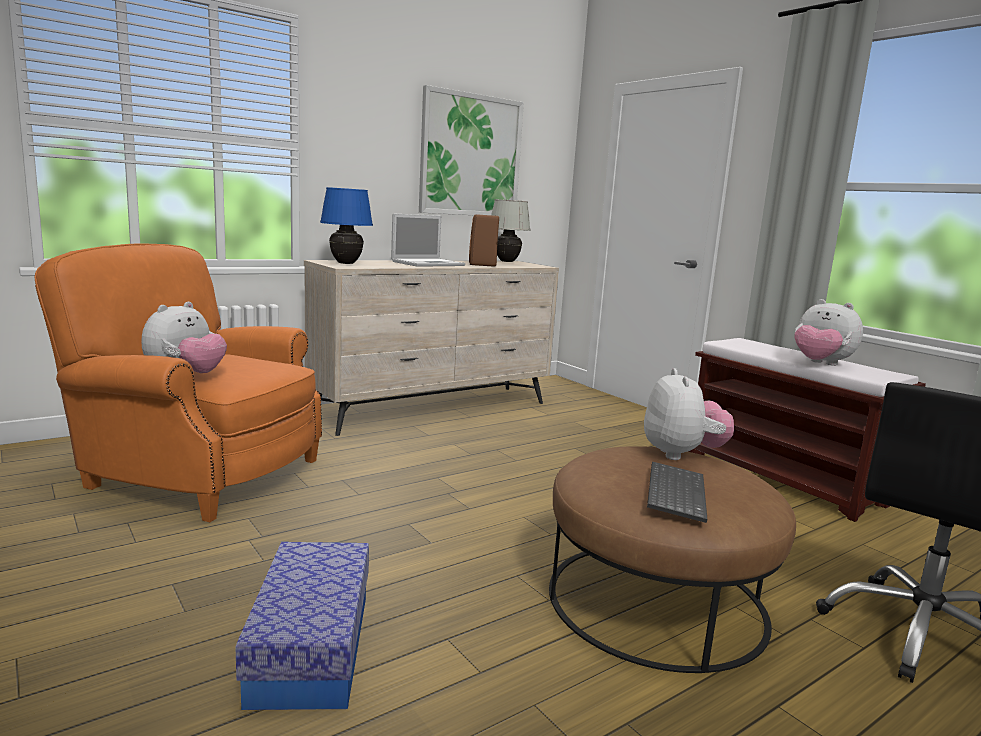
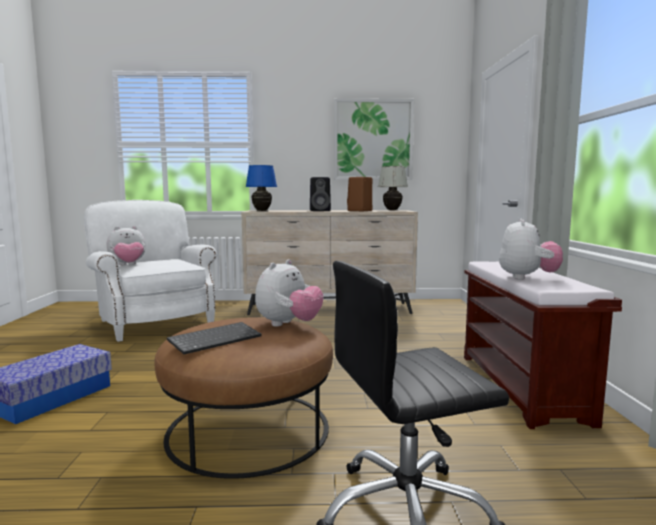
camera: 35 degrees right, 5 degrees down
orange armchair [35,243,322,522] -> white armchair [84,200,217,342]
laptop [391,214,465,267] -> black speaker [310,177,331,211]
plush toy [794,299,863,366] -> plush toy turned 150 degrees counterclockwise [499,219,563,280]

